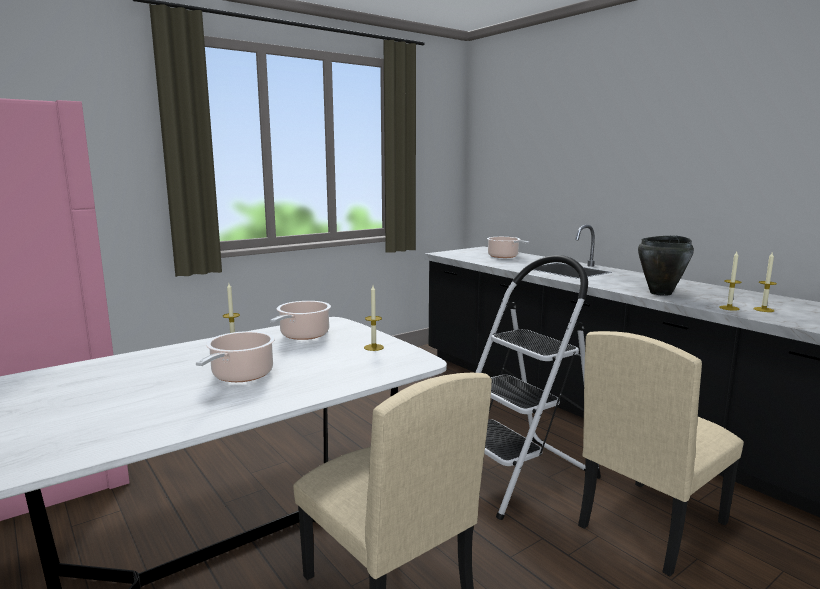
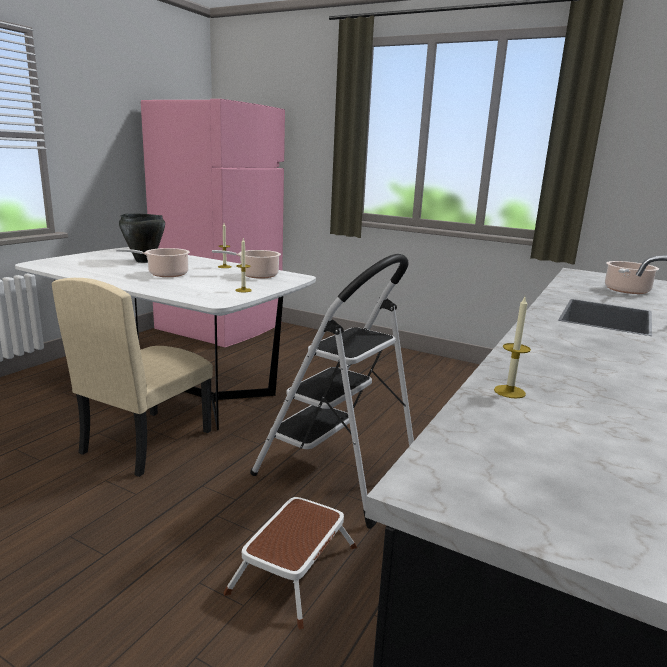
camera: 65 degrees right, 5 degrees up
beige chair [578,331,744,576] -> brown step ladder [223,497,357,630]
black cooking pot [638,235,694,296] -> black cooking pot moved to [119,214,165,263]
candle [753,253,777,312] -> none

